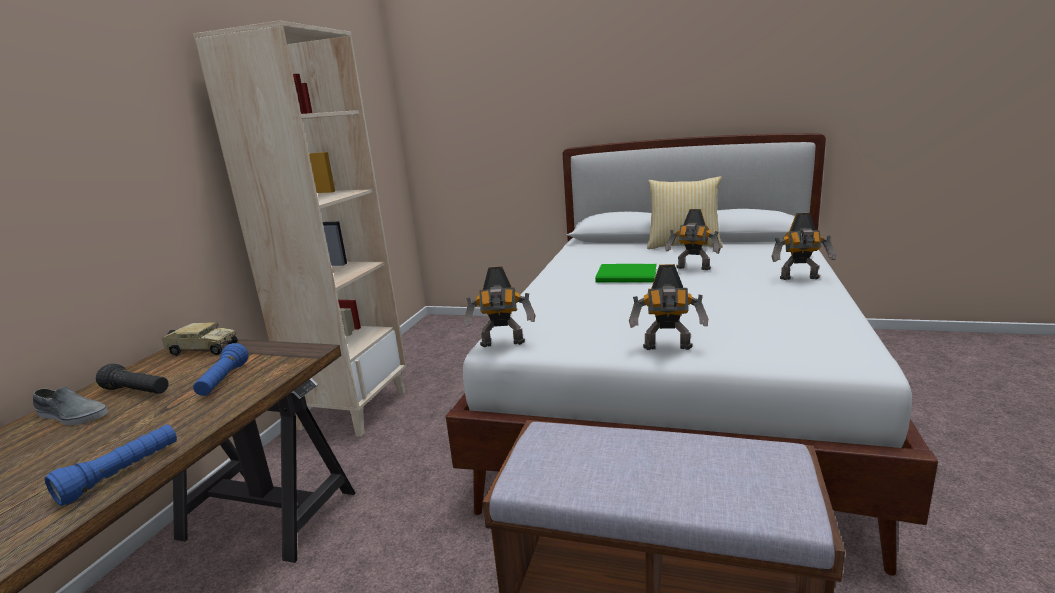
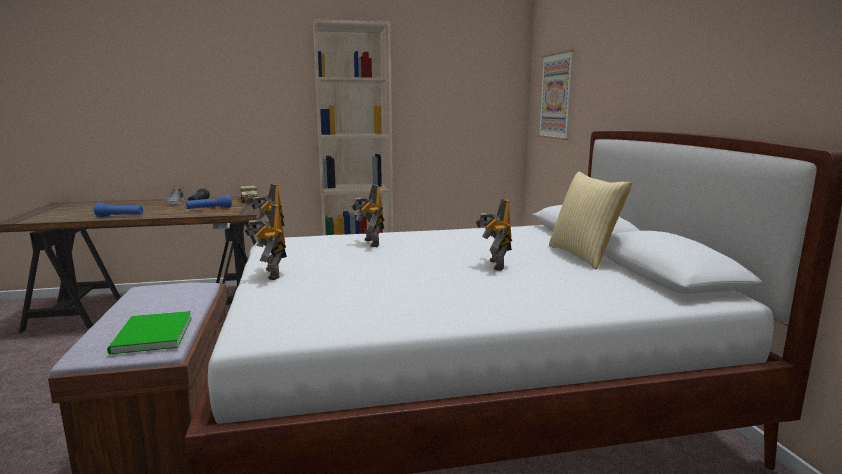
camera: 60 degrees right, 5 degrees down
green book [595,264,657,283] -> green book moved to [107,311,192,354]
toy robot [771,213,836,280] -> toy robot moved to [351,185,384,247]
none -> picture [538,50,574,140]

